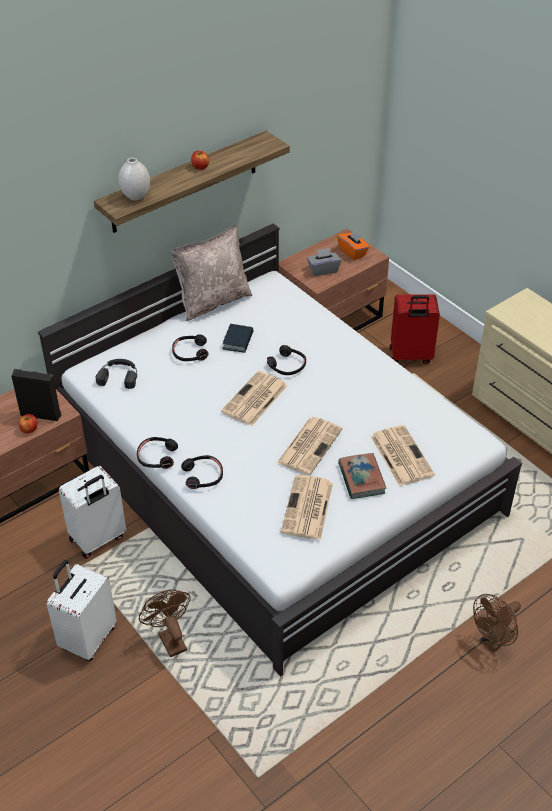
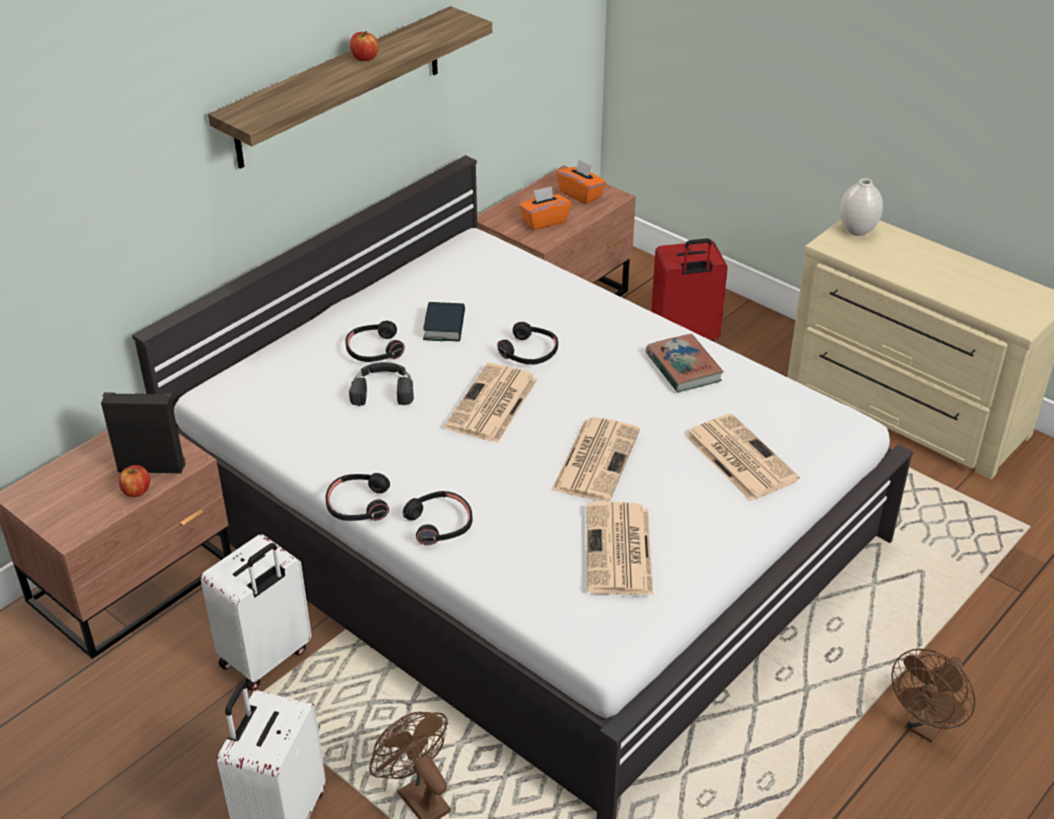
camera: 10 degrees left, 5 degrees down
black headphones [95,359,137,389] -> black headphones moved to [349,362,414,406]
white vase [118,158,150,201] -> white vase moved to [840,178,883,236]
beige pillow [171,226,252,321] -> none
grey tissue box [307,248,341,276] -> orange tissue box [519,186,571,230]
book [338,453,387,499] -> book moved to [646,334,724,392]

